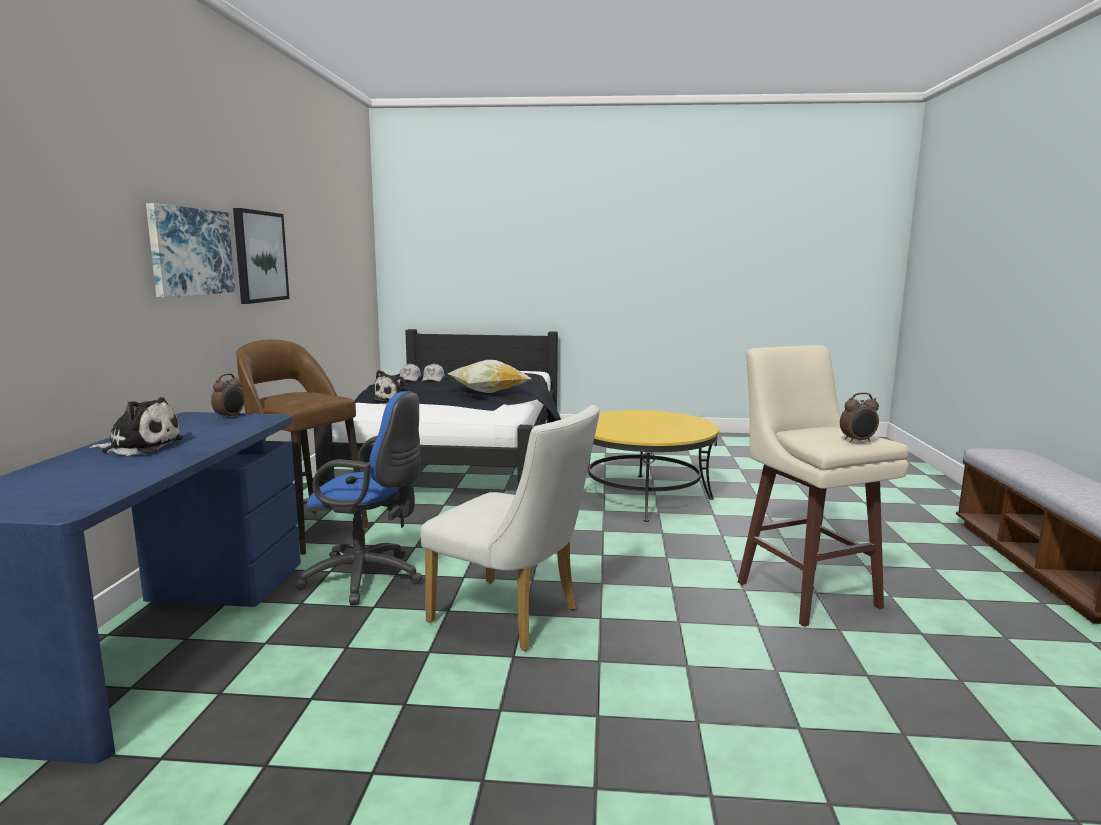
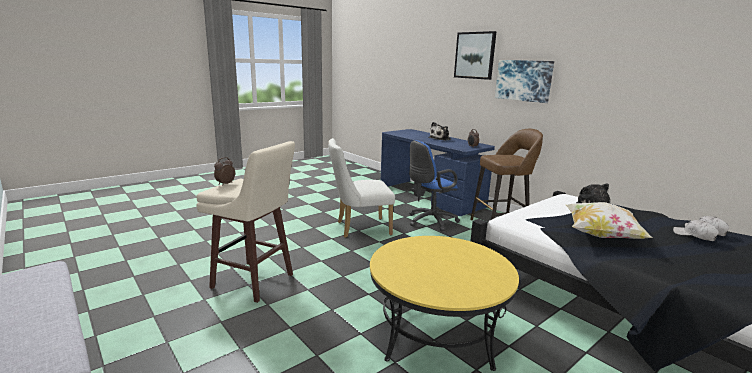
camera: 135 degrees right, 5 degrees up
picture [233,208,289,304] -> picture moved to [454,31,497,80]

